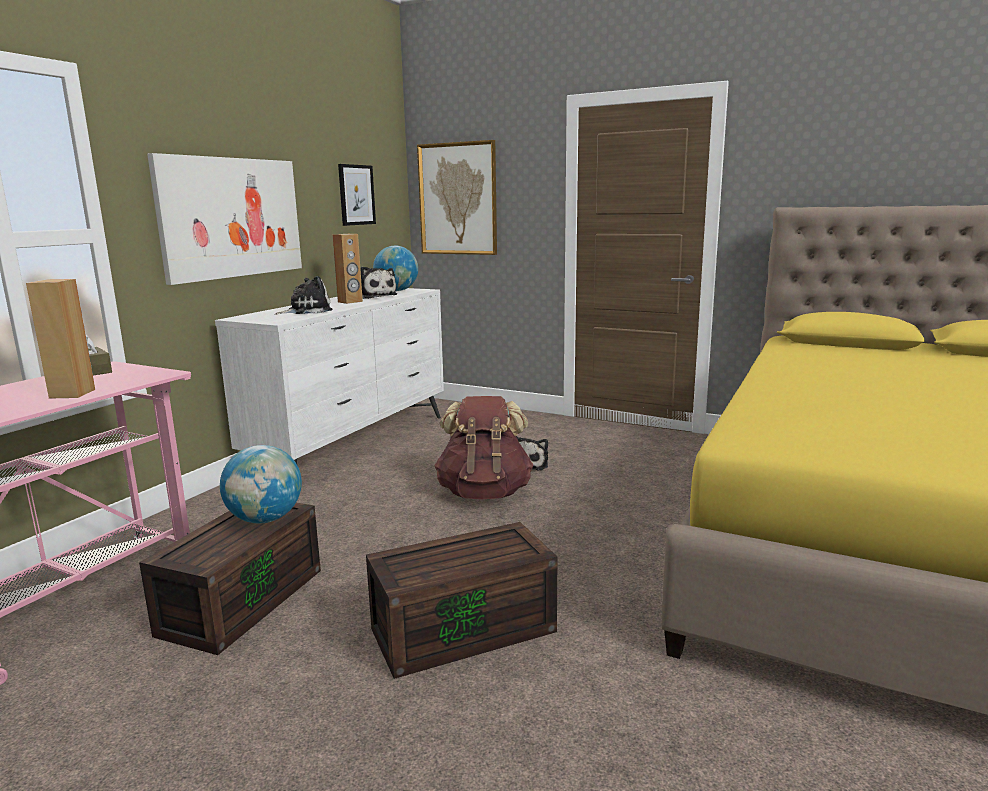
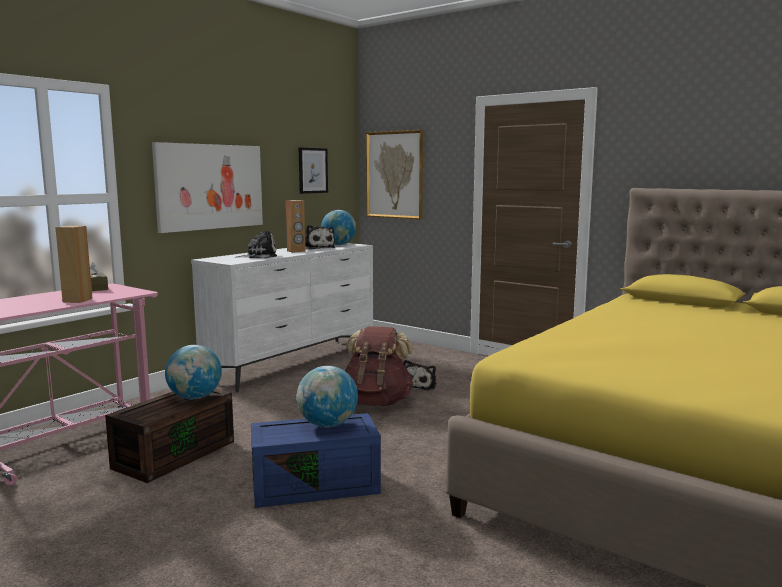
camera: 10 degrees right, 5 degrees down
brown storage box [366,522,558,679] -> blue storage box [251,413,381,508]
none -> globe [297,366,358,427]

